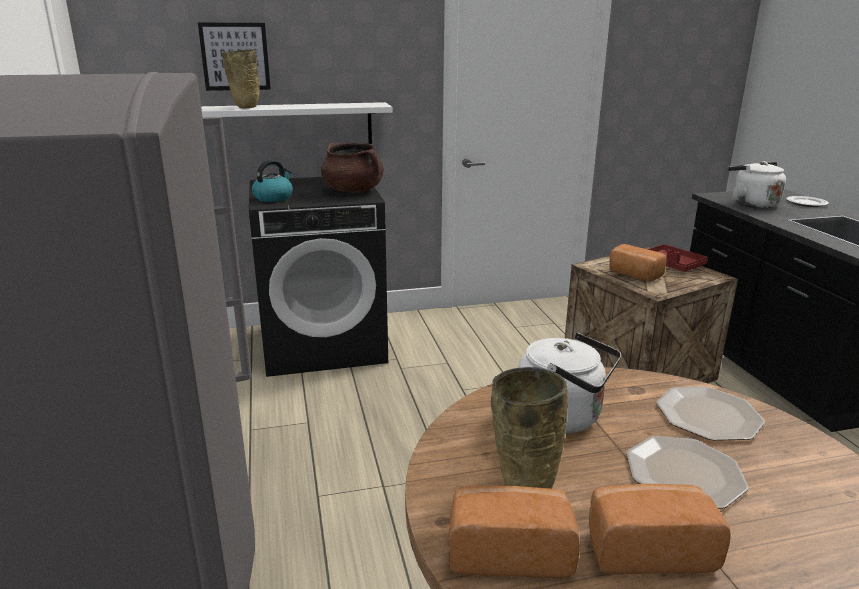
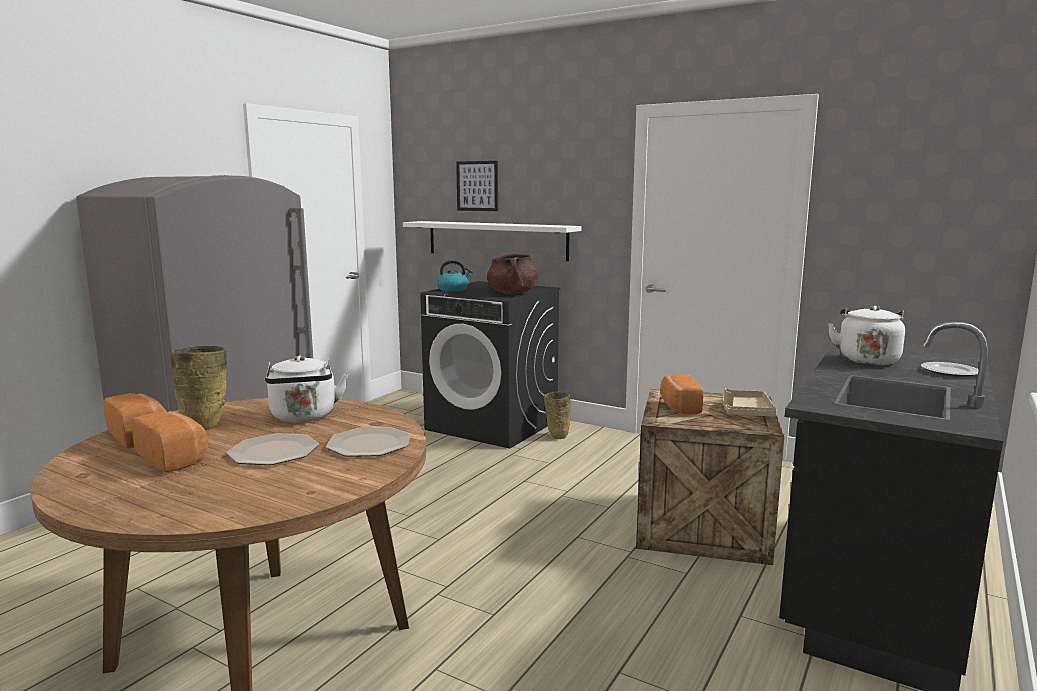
camera: 45 degrees right, 10 degrees down
beige vase [221,49,260,108] -> beige vase moved to [544,392,571,439]
red tray [647,244,708,272] -> beige tray [723,388,777,416]

